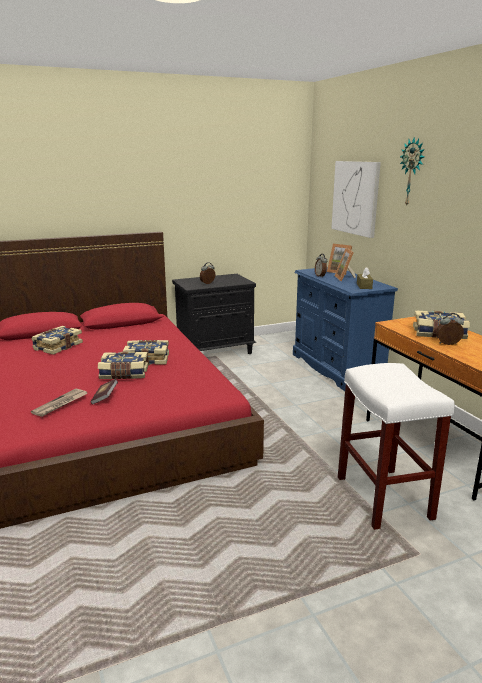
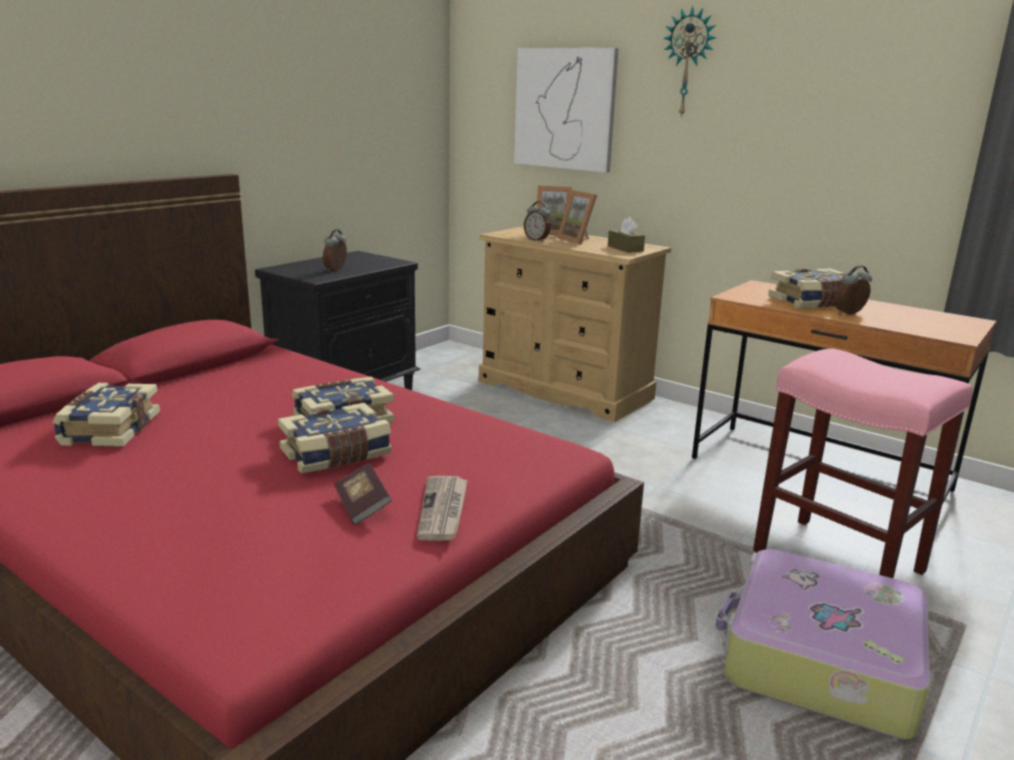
camera: 30 degrees left, 0 degrees up
newspaper [31,389,88,417] -> newspaper moved to [417,476,468,541]
blue dresser [293,267,398,391] -> beige dresser [479,226,671,422]
white stool [338,363,455,530] -> pink stool [753,348,973,578]
none -> suitcase [715,549,930,739]

